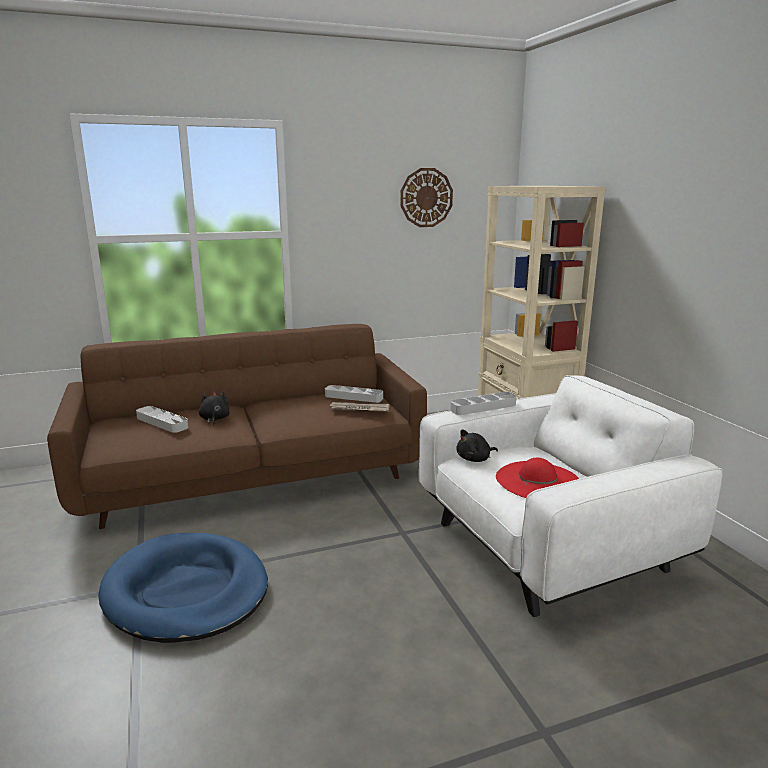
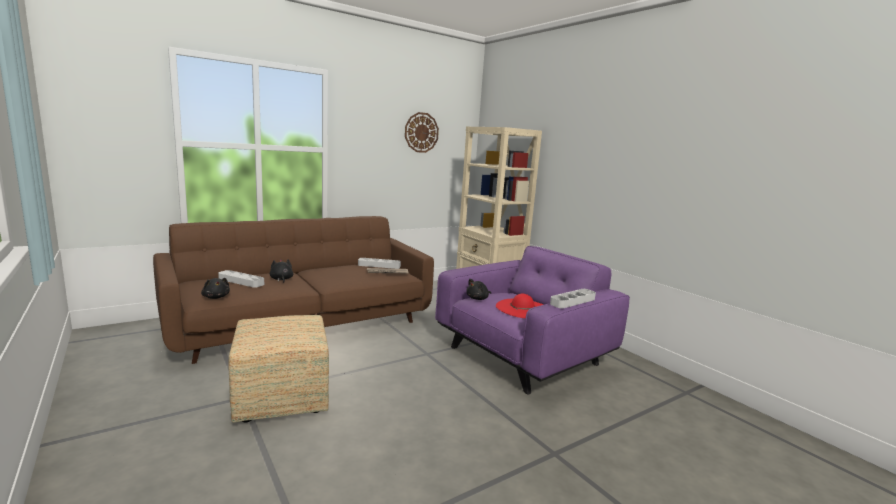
camera: 15 degrees left, 5 degrees down
blue dog bed [99,533,268,643] -> ottoman [228,315,329,423]
white armchair [419,375,723,617] -> purple armchair [435,246,630,395]
grey tray [450,392,516,415] -> grey tray moved to [550,289,596,308]
none -> black plush toy [201,278,230,299]

